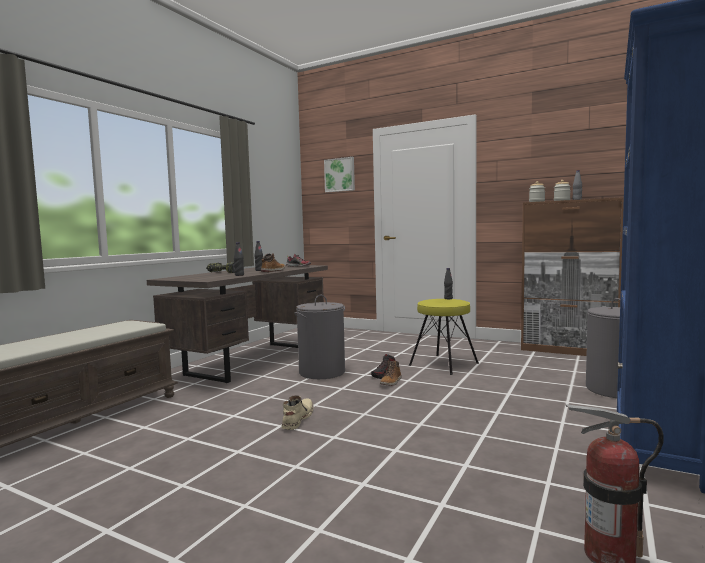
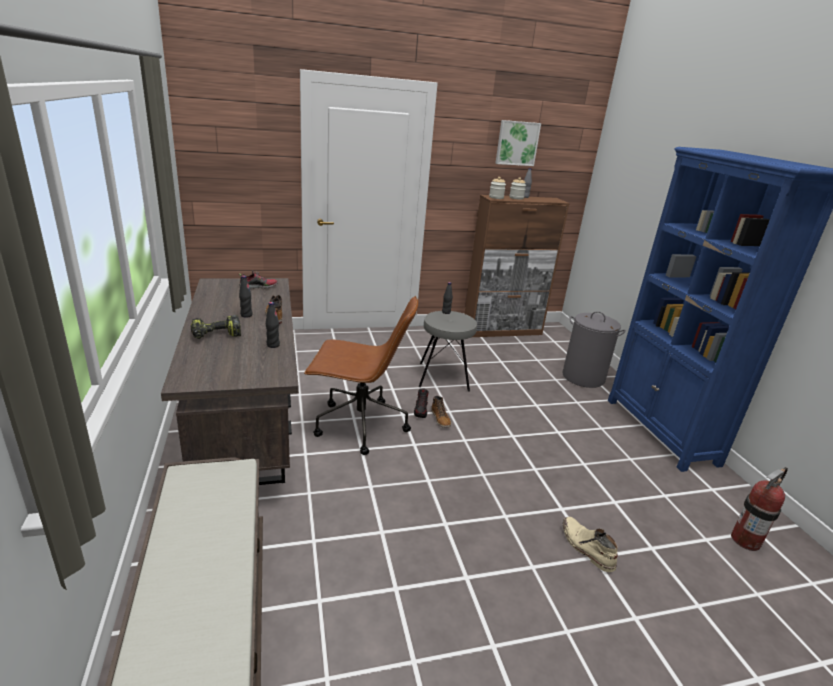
camera: 45 degrees left, 20 degrees up
beige boot [281,395,314,430] -> beige boot moved to [563,517,618,572]
grey laundry basket [294,295,345,379] -> brown office chair [304,296,418,455]
picture [324,157,355,192] -> picture moved to [495,120,541,166]
yellow stool [409,299,479,375] -> grey stool [419,311,477,392]

